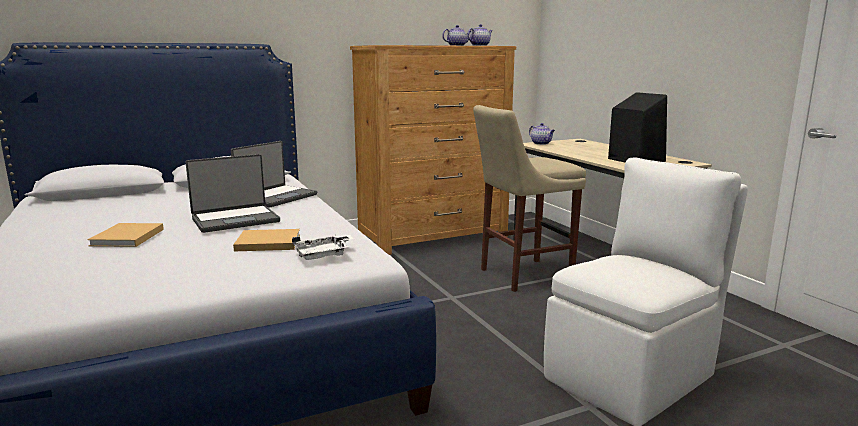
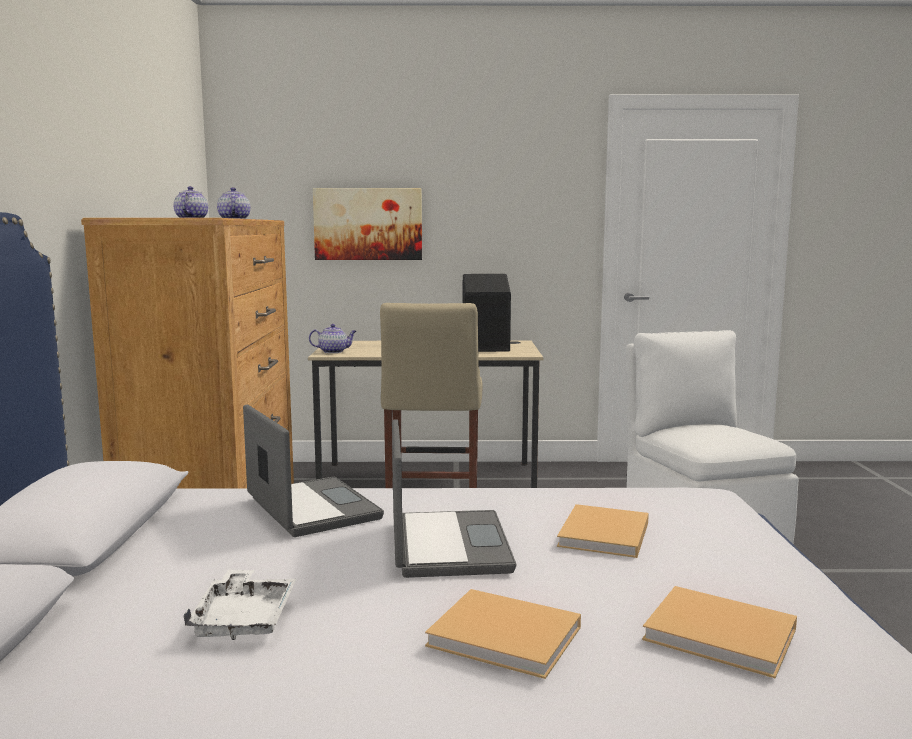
camera: 65 degrees left, 5 degrees down
white tray [292,235,354,260] -> white tray moved to [183,569,296,640]
none -> picture [313,188,422,260]
none -> beige book [642,586,797,678]

